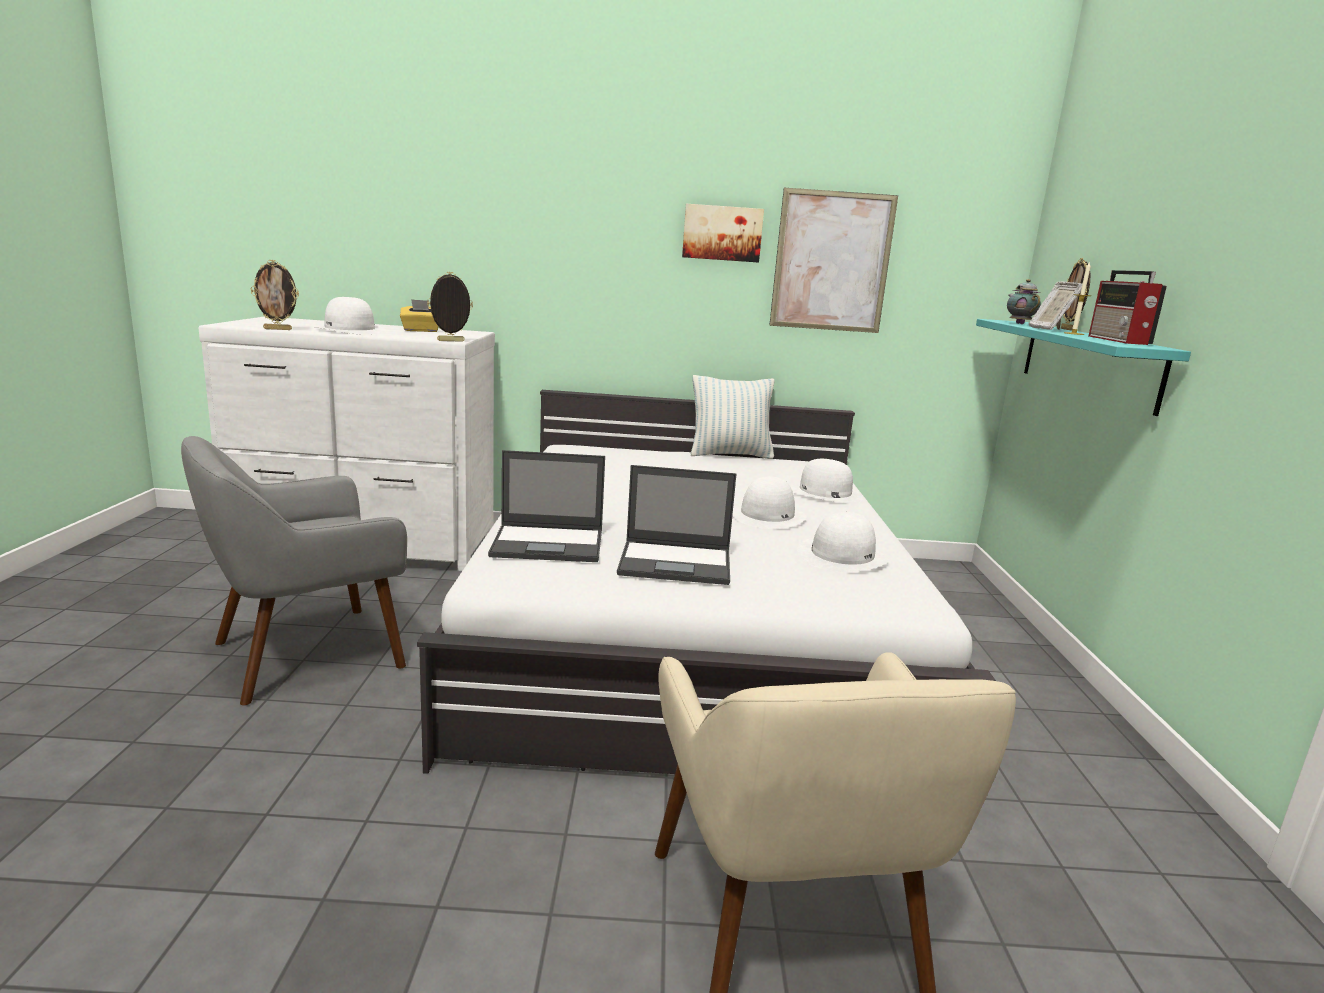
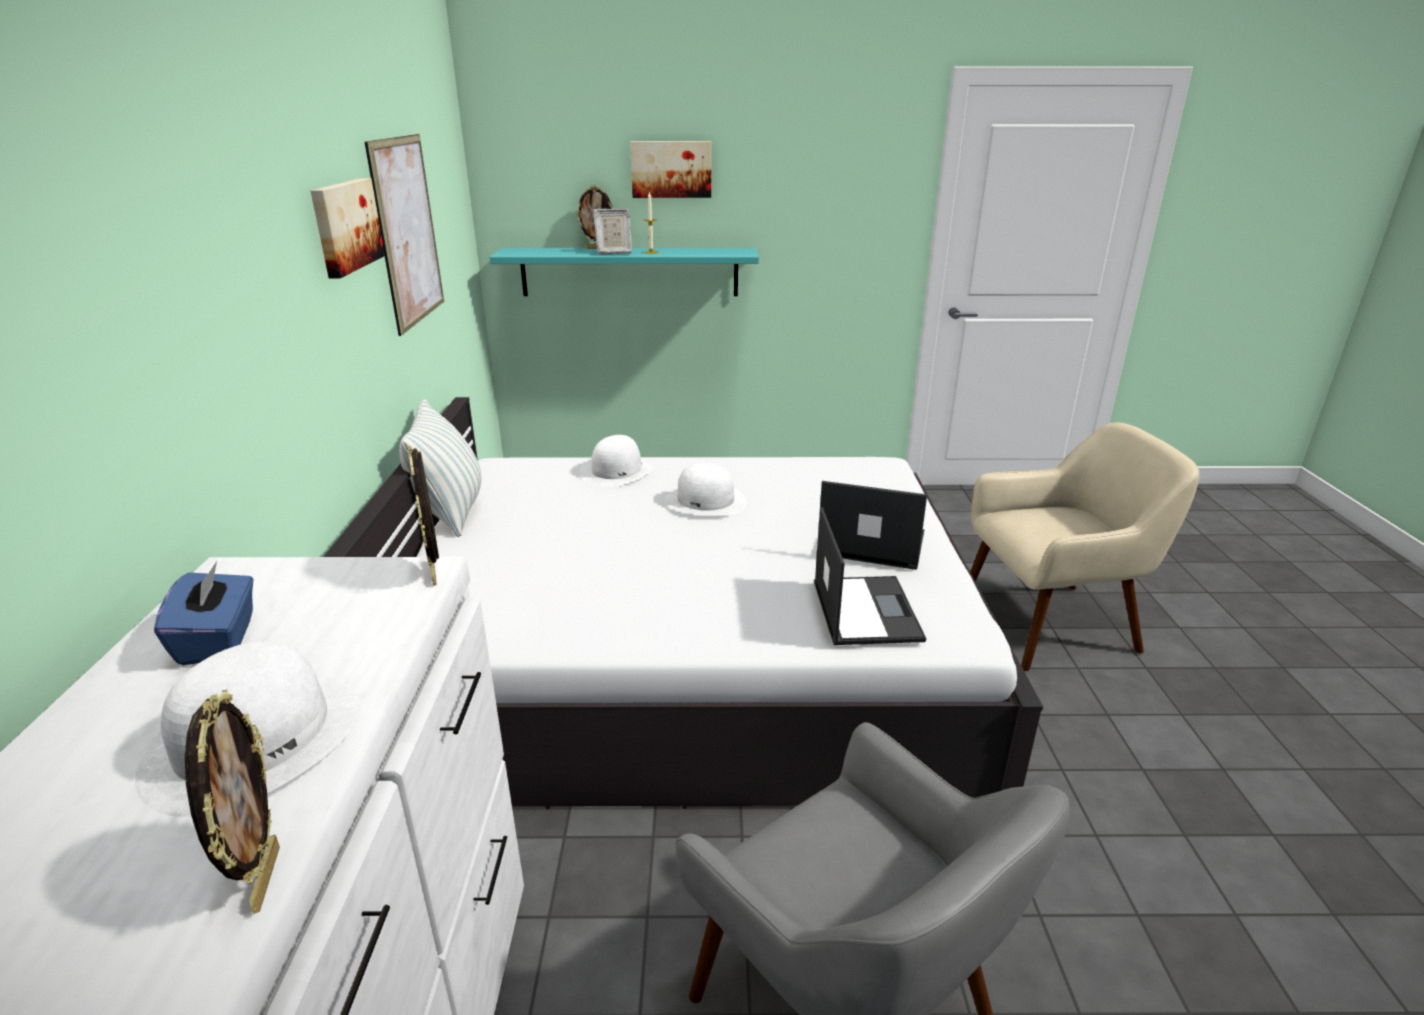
camera: 90 degrees left, 10 degrees up
yellow tissue box [400,299,438,332] -> blue tissue box [154,561,253,666]
laptop [617,465,736,585] -> laptop turned 75 degrees counterclockwise [820,481,927,570]
white hat [797,512,889,572] -> none
teapot [1007,279,1041,324] -> none
radio [1088,270,1167,345] -> none
none -> picture [630,141,711,198]

